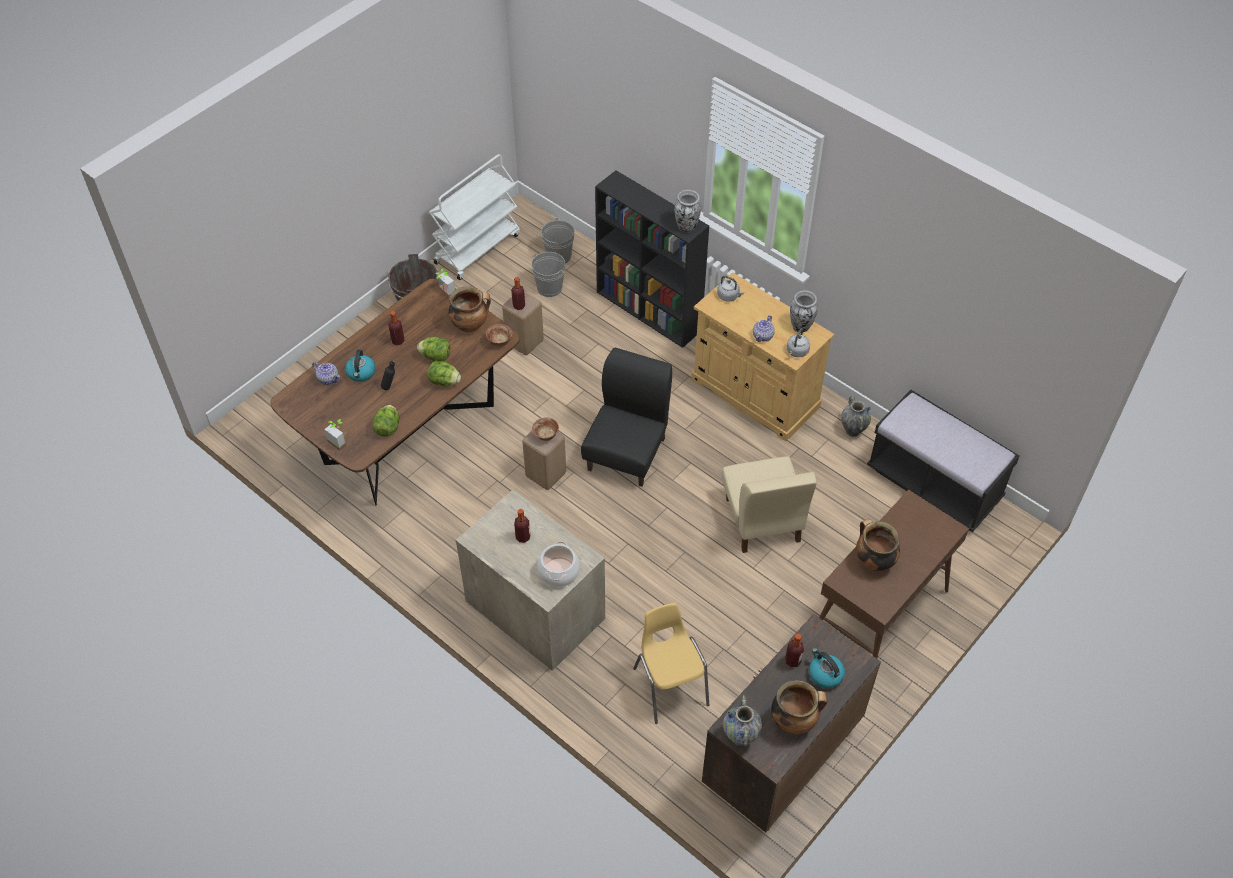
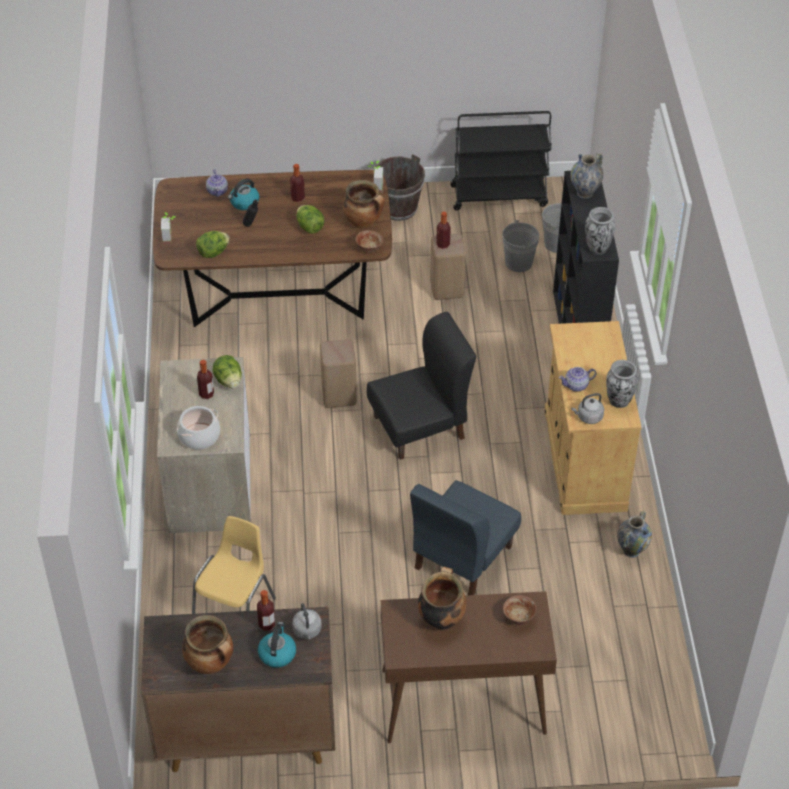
camera: 45 degrees right, 5 degrees down
lettuce [428,361,461,387] -> lettuce moved to [212,355,242,388]
white cart [429,154,520,280] -> black cart [450,111,552,210]
bowl [532,417,559,441] -> bowl moved to [503,595,536,625]
grey kettle [717,276,744,302] -> grey kettle moved to [292,603,322,640]
beige chair [721,456,817,553] -> blue chair [410,480,521,595]
vase [723,695,762,746] -> vase moved to [570,153,603,198]
black bench [867,390,1020,532] -> none

